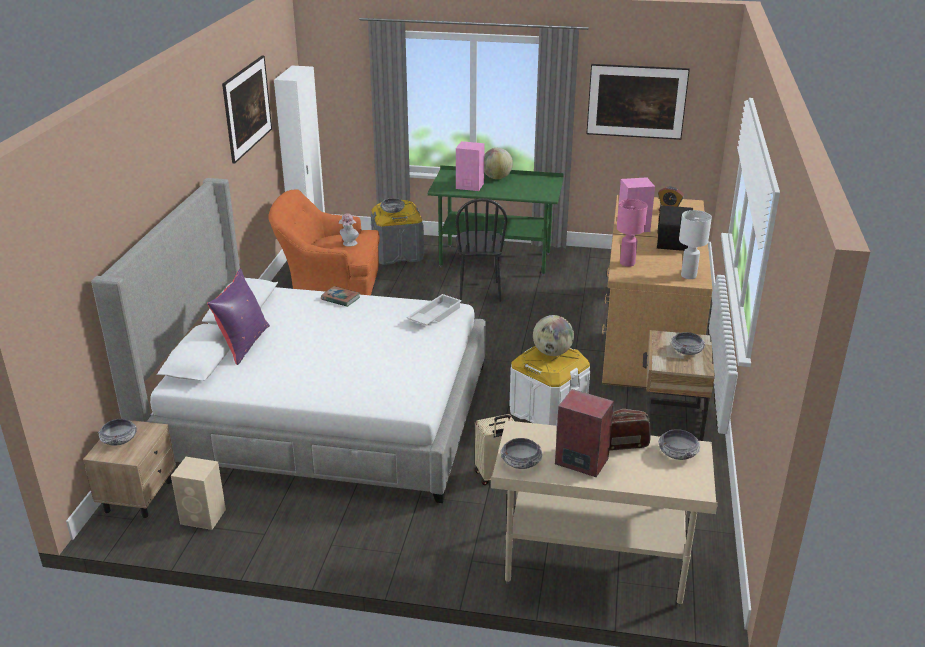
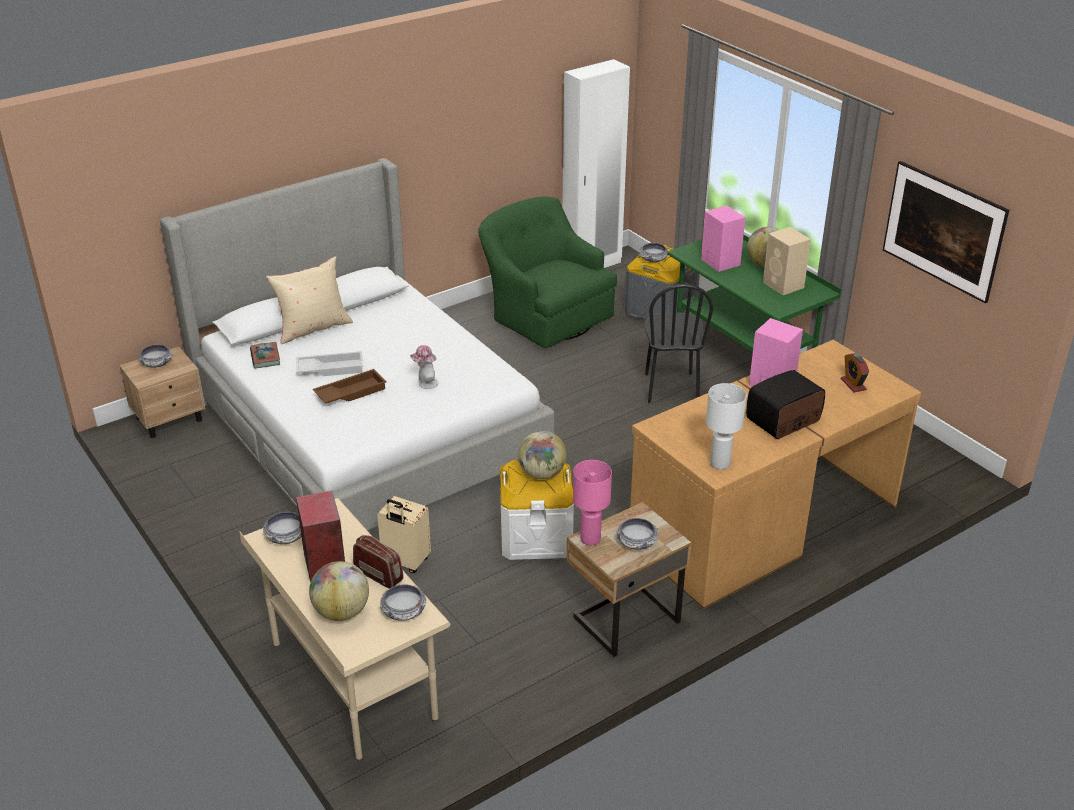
camera: 45 degrees right, 5 degrees up
beige speaker [171,457,226,530] -> beige speaker moved to [763,227,811,295]
purple pillow [207,268,270,365] -> beige pillow [266,256,353,344]
picture [222,56,272,163] -> none
orange armchair [268,189,380,295] -> green armchair [478,196,617,348]
book [321,286,360,307] -> book moved to [250,342,280,368]
hat [339,213,359,247] -> hat moved to [410,345,438,389]
white tray [407,294,462,326] -> white tray moved to [296,351,363,376]
black chair [455,198,507,302] -> black chair turned 45 degrees counterclockwise [644,284,713,403]
pink table lamp [617,199,648,267] -> pink table lamp moved to [573,460,612,545]
none -> globe [309,561,369,621]
none -> brown tray [313,369,387,404]

